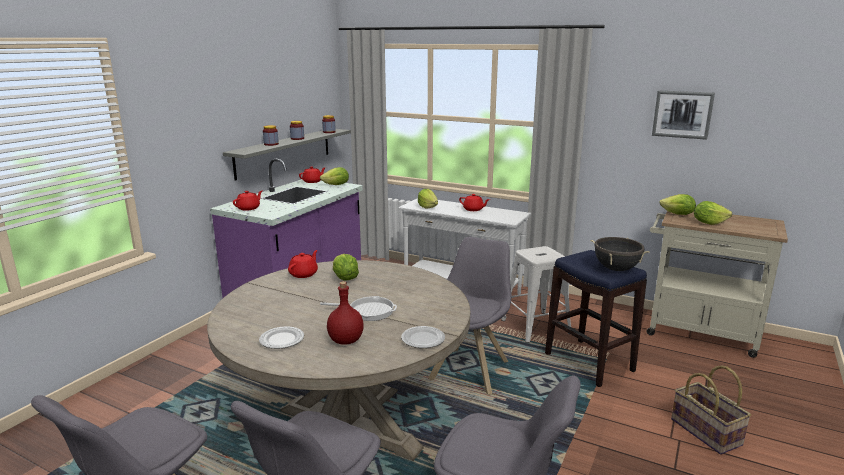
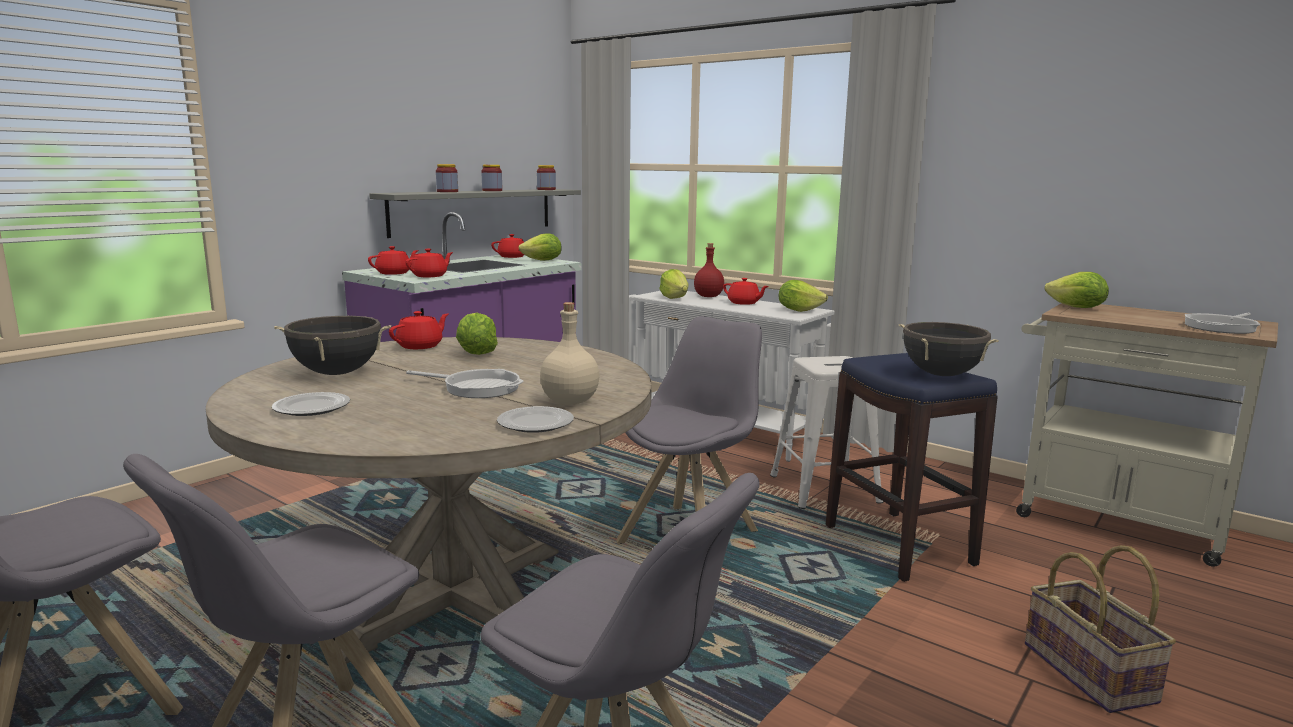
camera: 10 degrees right, 5 degrees down
red bottle [327,281,364,345] -> red bottle moved to [694,243,724,297]
picture [652,91,715,140] -> none
lettuce [694,201,732,225] -> lettuce moved to [779,280,828,312]
none -> black cooking pot [274,315,391,375]
none -> red teapot [405,249,453,277]
none -> beige bottle [540,302,599,405]
none -> frying pan [1185,313,1260,334]

